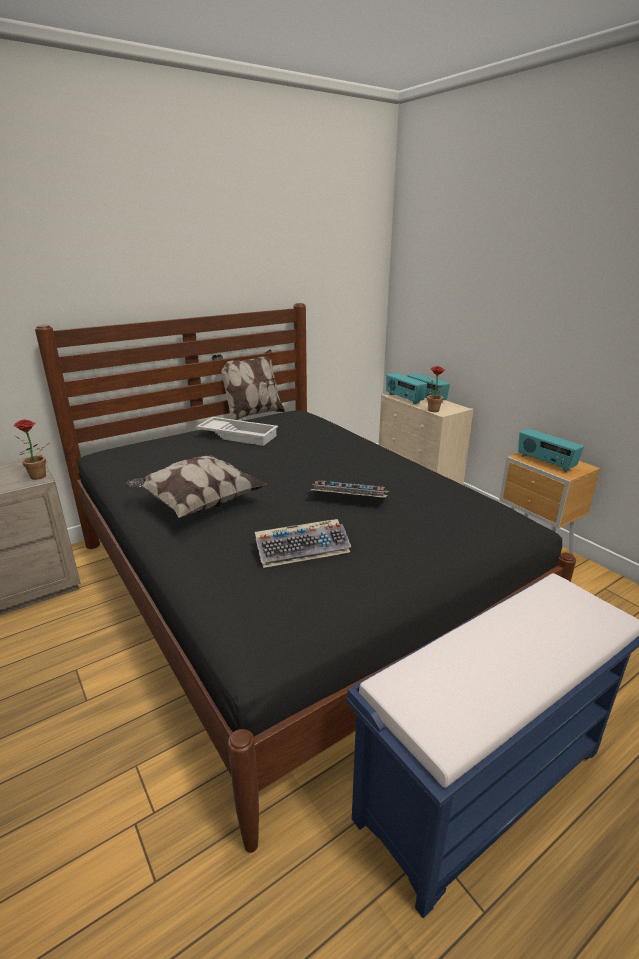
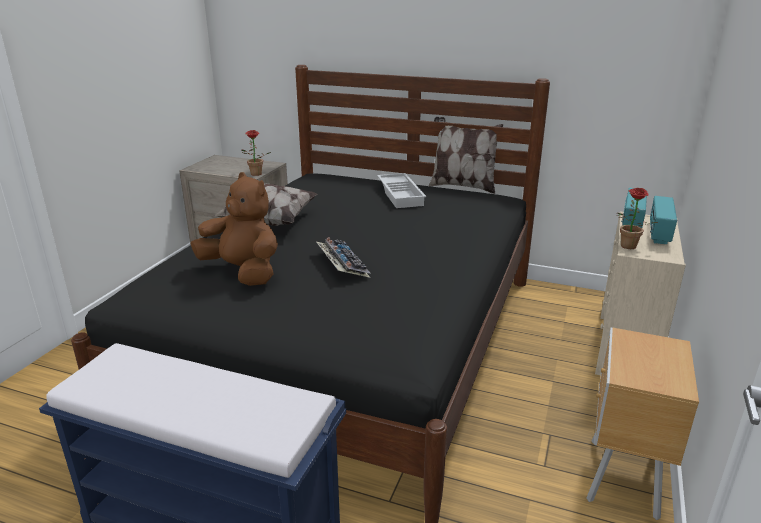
camera: 55 degrees right, 0 degrees up
keyboard [255,519,351,568] -> brown plush toy [190,172,278,286]
radio [518,429,584,472] -> none

